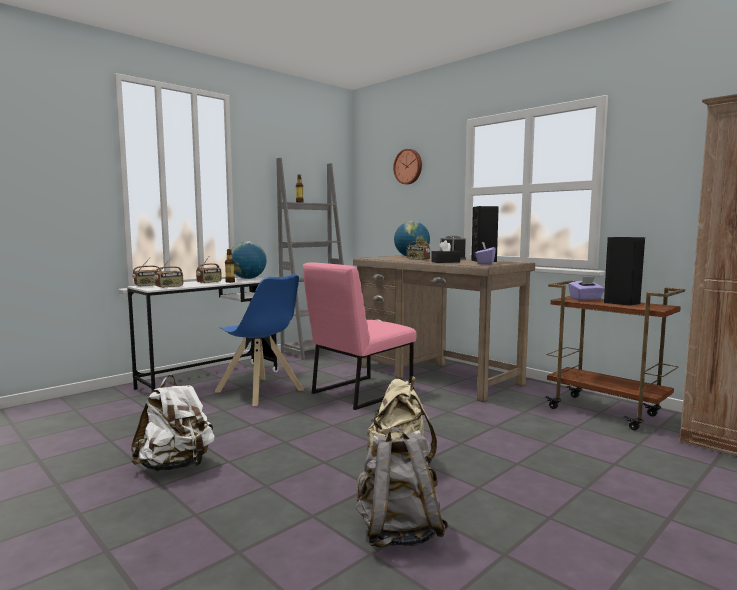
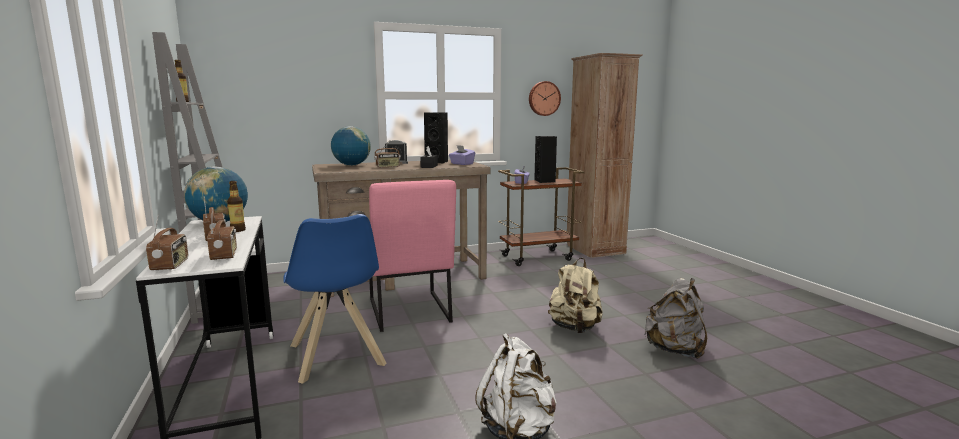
camera: 65 degrees left, 5 degrees up
blue chair [215,274,304,406] -> blue chair turned 90 degrees clockwise [283,214,386,384]
wall clock [393,149,422,184] -> wall clock moved to [529,81,561,116]

